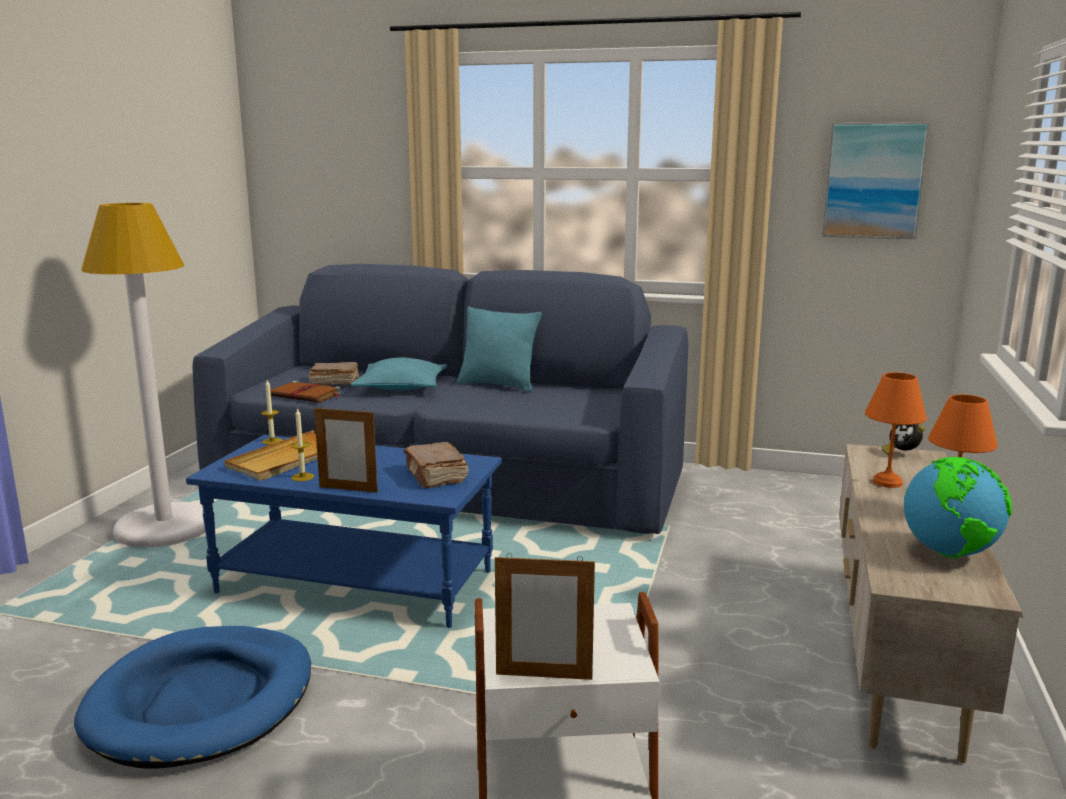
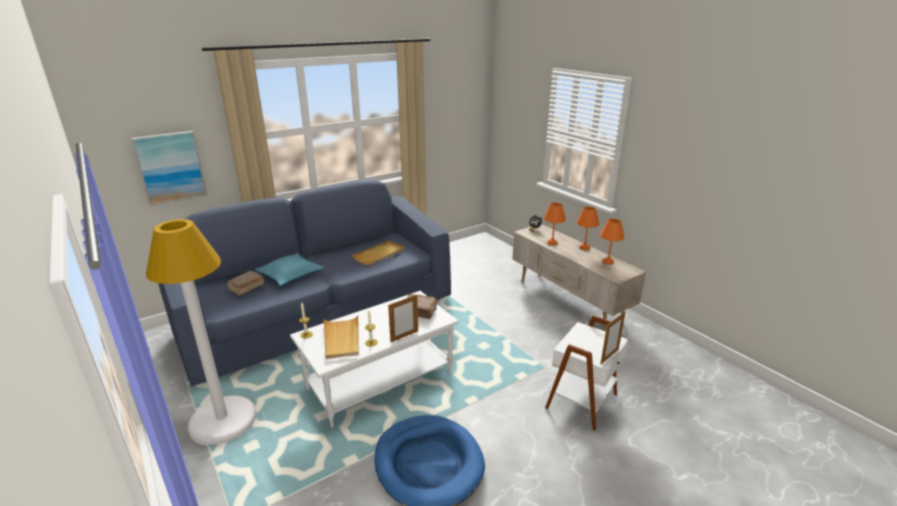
camera: 50 degrees left, 10 degrees up
blue coffee table [186,435,502,628] -> white coffee table [290,291,459,428]
brown book [270,381,341,402] -> none
turquoise pillow [457,306,542,392] -> none
picture [822,122,930,239] -> picture moved to [131,131,207,205]
globe [904,457,1012,559] -> orange table lamp [600,219,624,265]
none -> beige tray [352,241,405,265]

